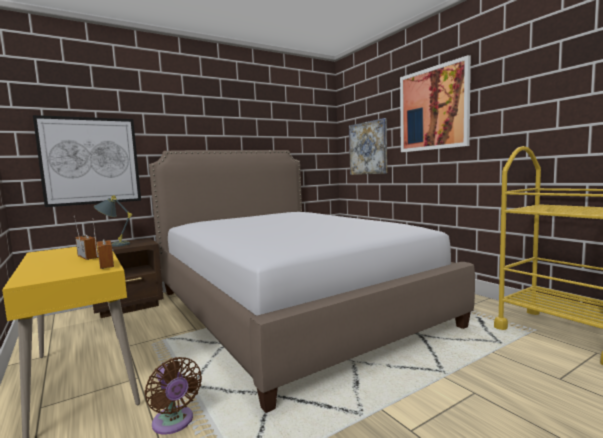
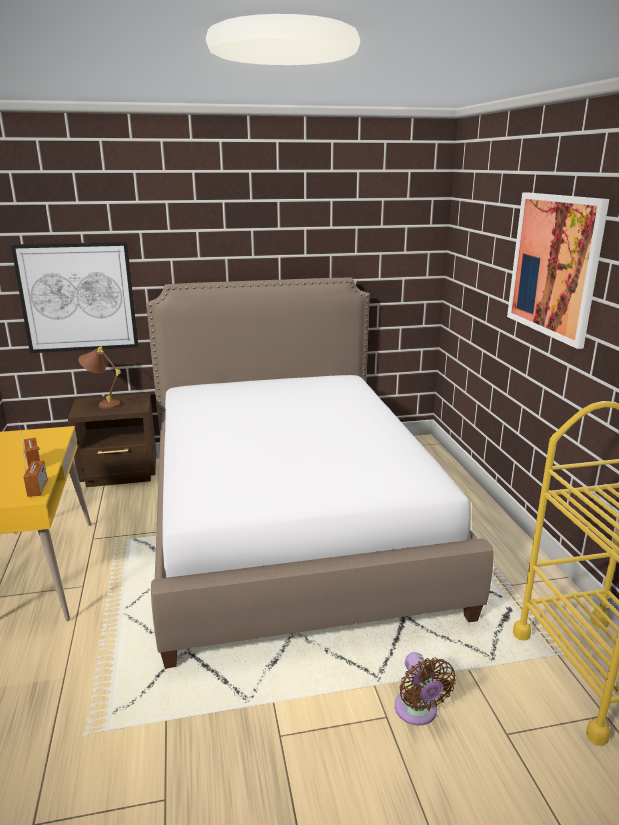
camera: 20 degrees right, 15 degrees up
grey table lamp [94,195,132,247] -> brown table lamp [78,346,121,409]
brown fan [144,357,202,435] -> brown fan moved to [395,652,456,726]
picture [349,118,387,175] -> none

